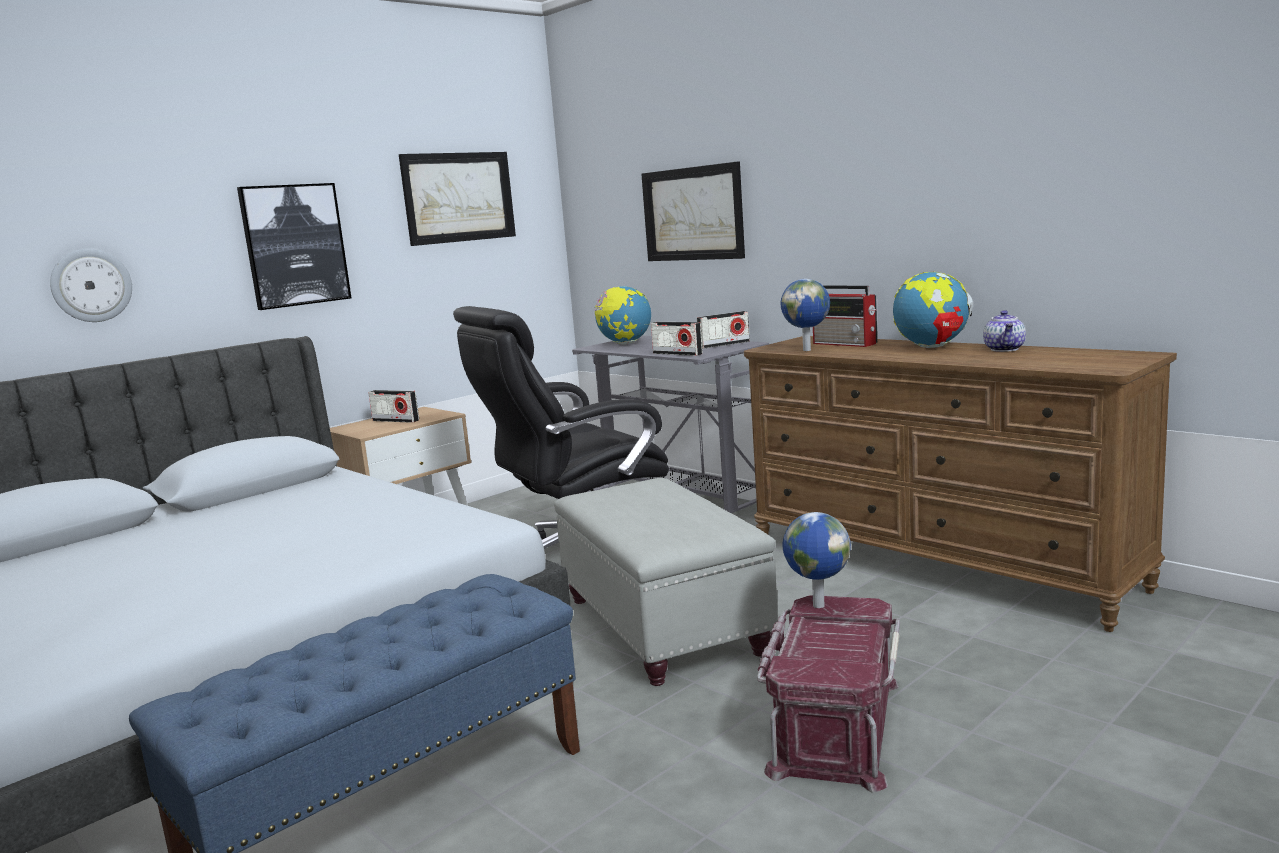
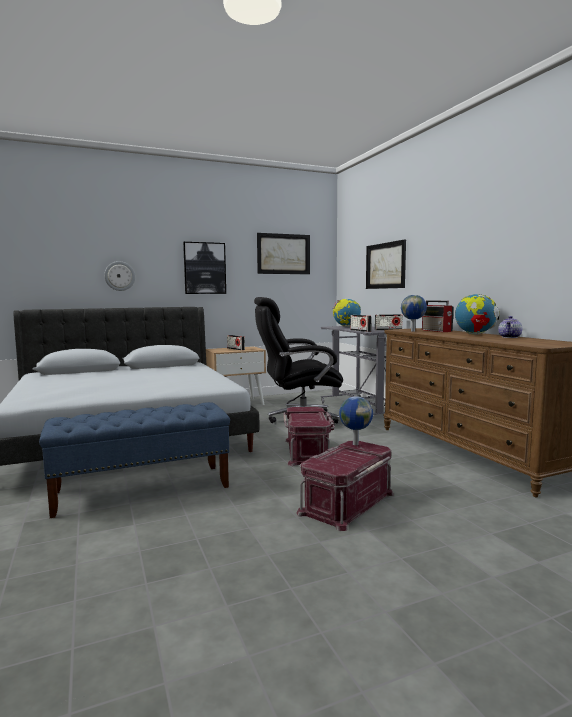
camera: 20 degrees right, 5 degrees down
grey ottoman [554,478,778,686] -> red storage box [283,407,335,467]

